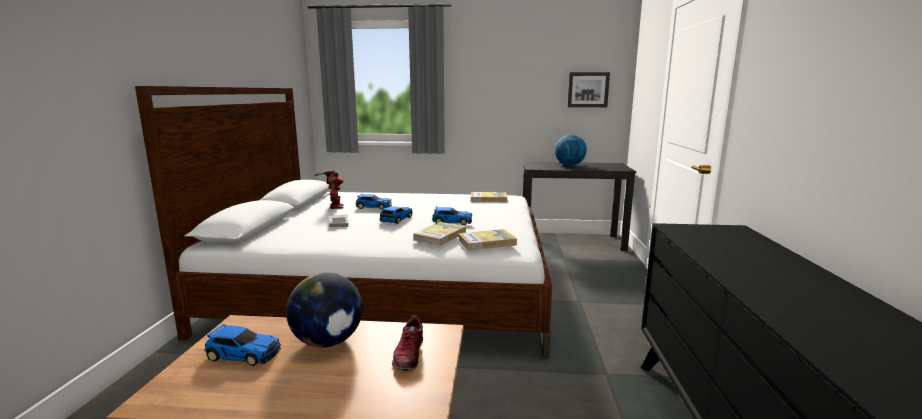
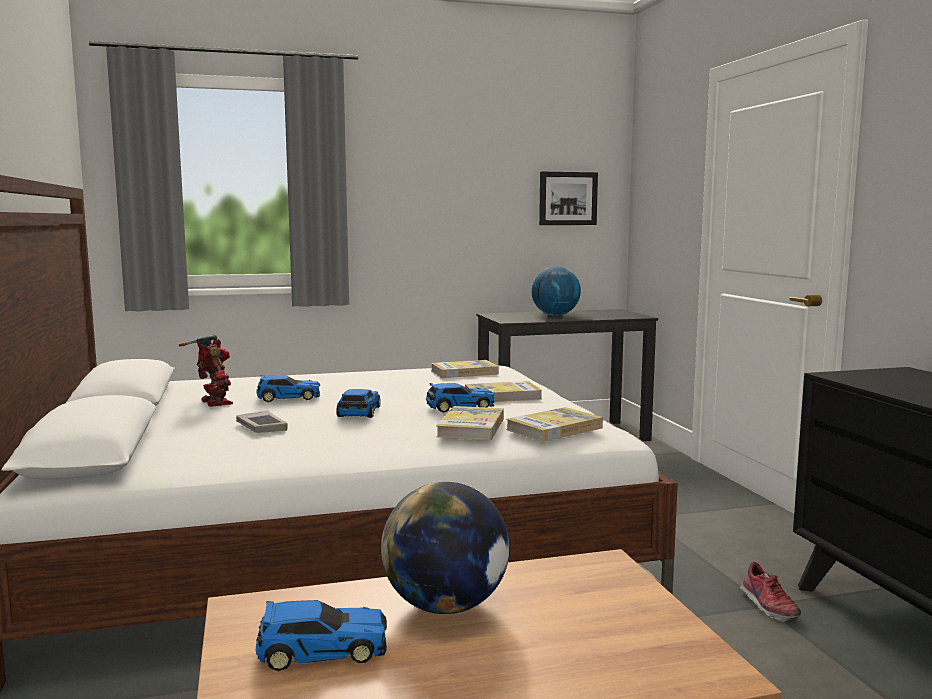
camera: 20 degrees left, 5 degrees down
shoe [392,315,423,371] -> shoe moved to [740,562,801,622]
none -> book [465,381,542,402]

